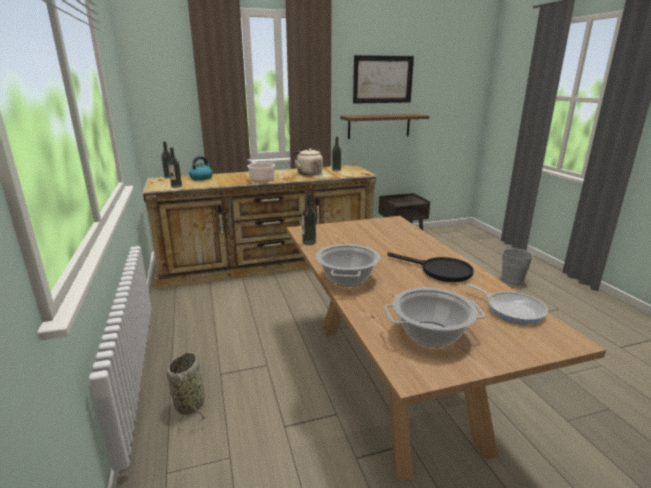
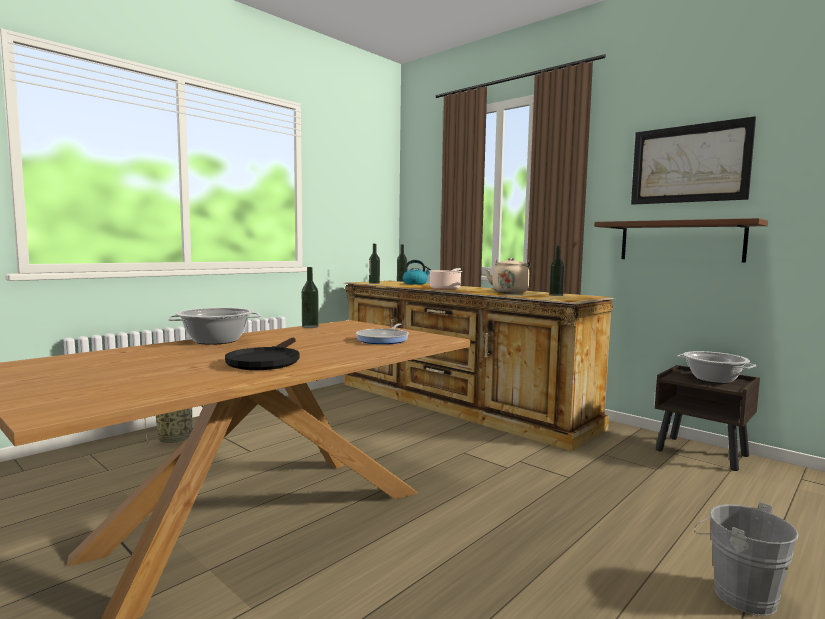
camera: 60 degrees right, 15 degrees down
cooking pot [384,288,485,347] -> cooking pot moved to [677,351,757,383]
frying pan [467,284,548,324] -> frying pan moved to [356,323,409,344]

